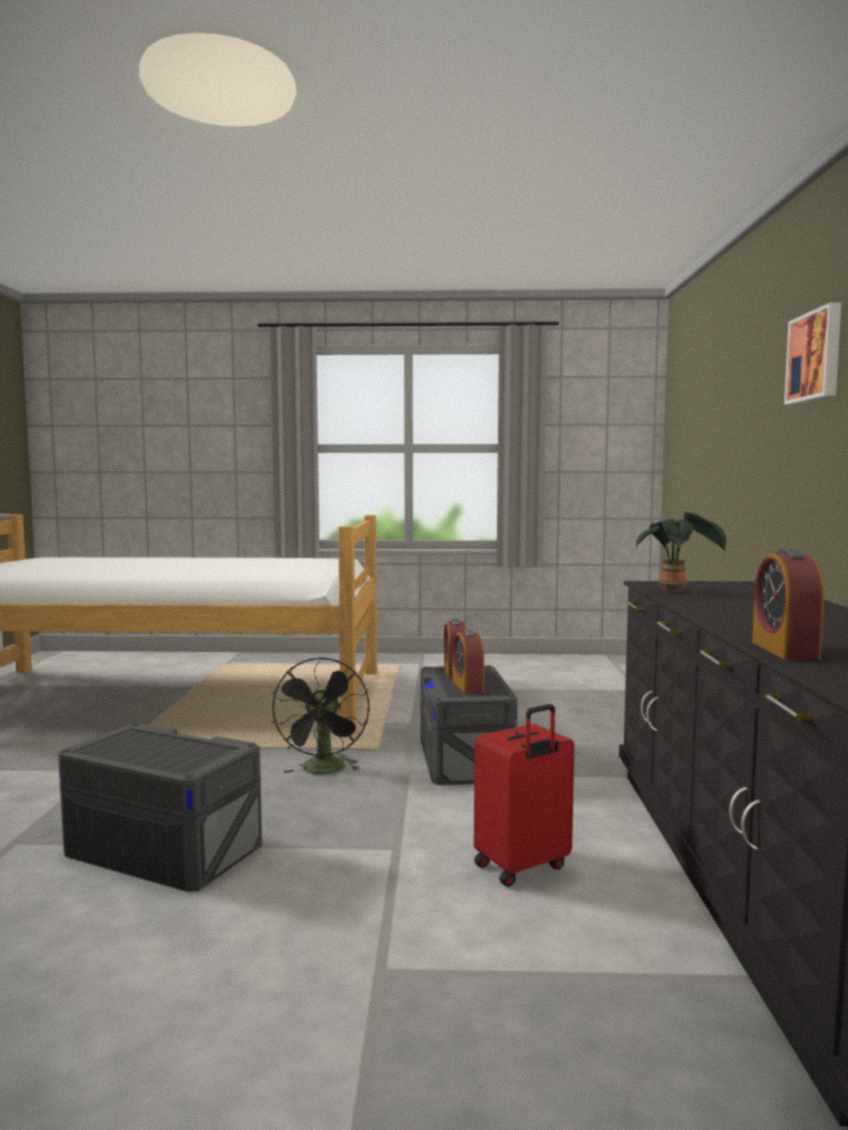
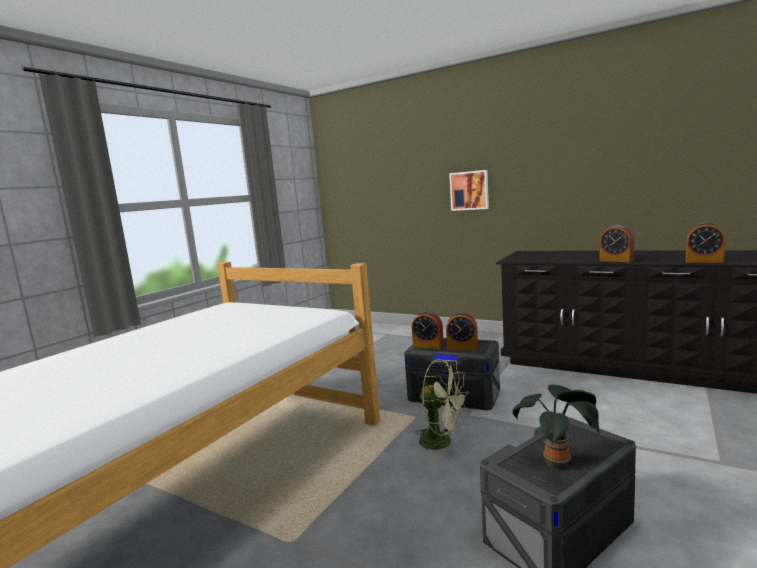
camera: 60 degrees left, 5 degrees up
black fan [271,657,369,774] -> green fan [415,359,469,458]
red suitcase [474,704,574,887] -> none
potted plant [635,512,727,592] -> potted plant moved to [512,384,599,468]
picture [784,302,841,405] -> picture moved to [449,170,489,211]
none -> alarm clock [600,224,634,262]

